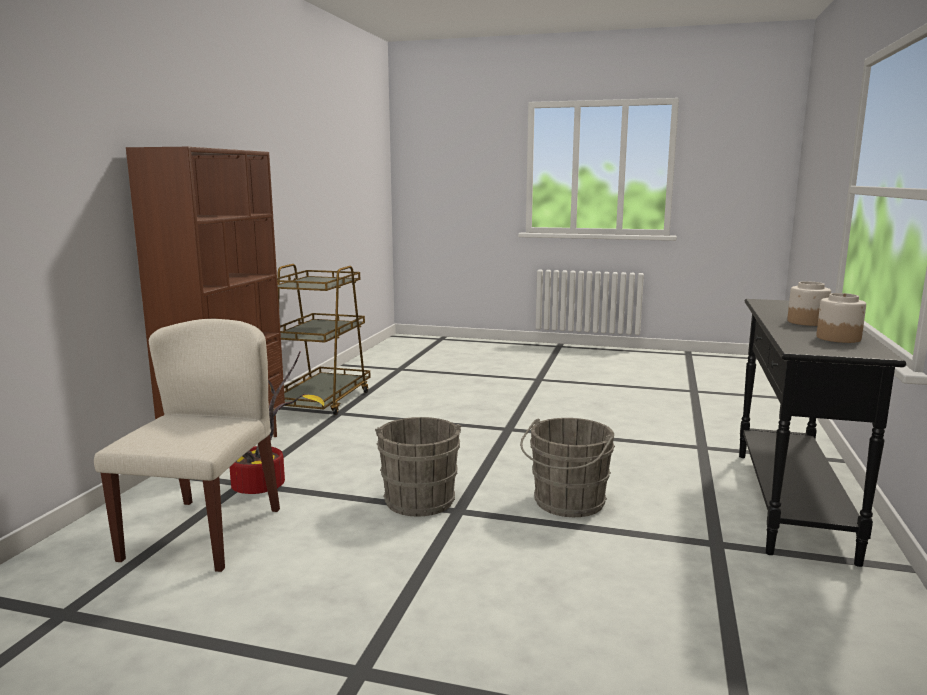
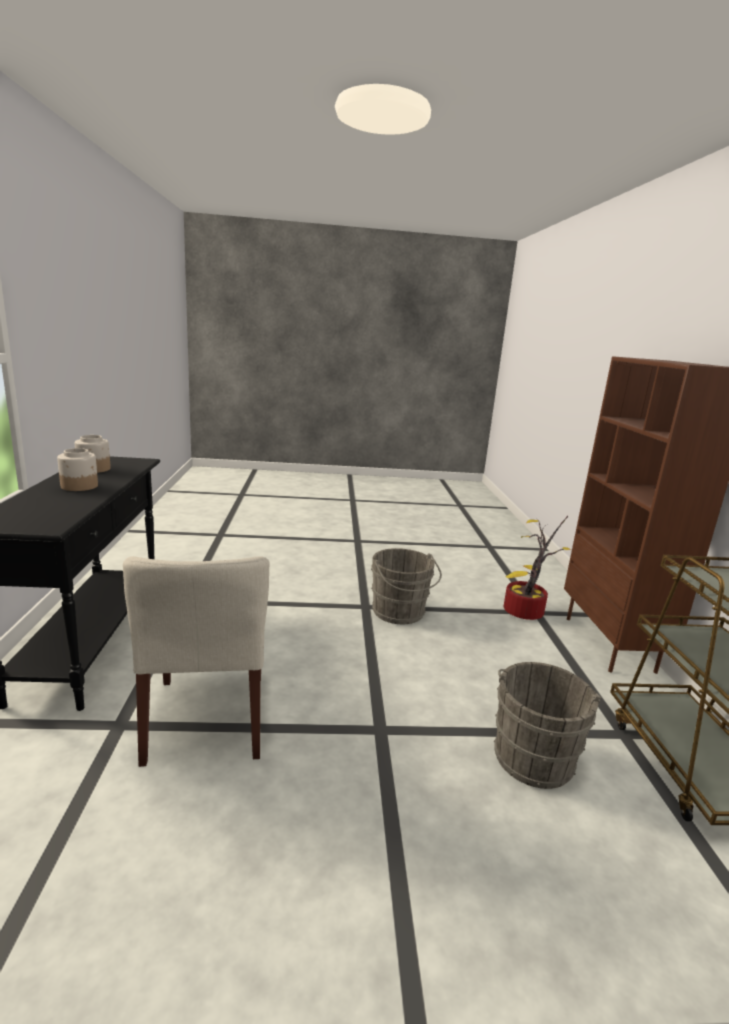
camera: 160 degrees right, 5 degrees up
beige chair [94,319,280,572] -> beige chair moved to [123,556,269,767]
grey bucket [520,418,615,517] -> grey bucket moved to [494,662,601,789]

